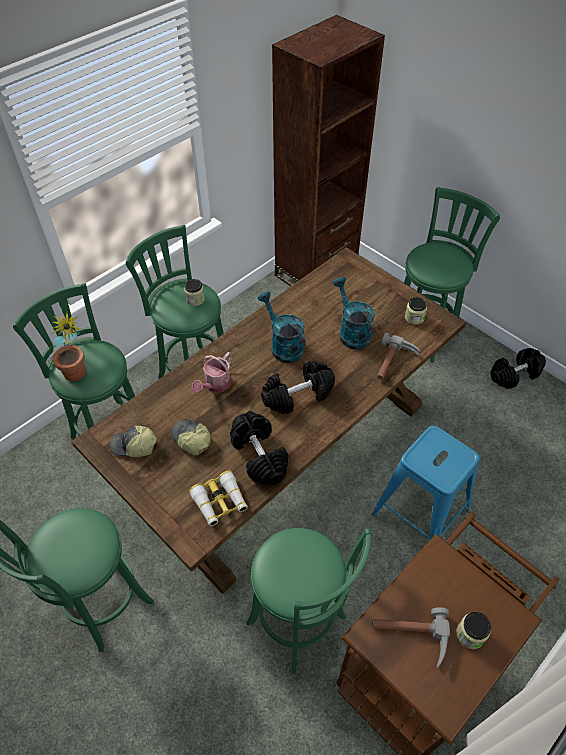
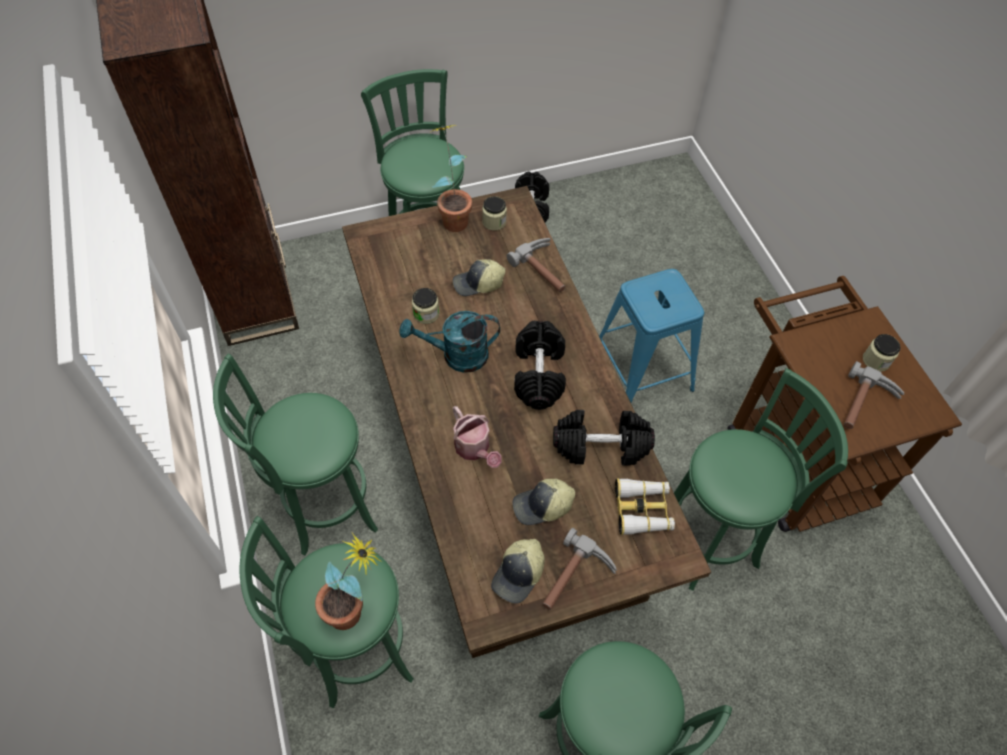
camera: 65 degrees left, 5 degrees up
jar [184,279,205,306] -> jar moved to [412,288,439,324]
turquoise watering can [333,277,375,349] -> cap [453,259,506,296]
none -> potted plant [431,125,472,232]
none -> hammer [542,528,617,610]

